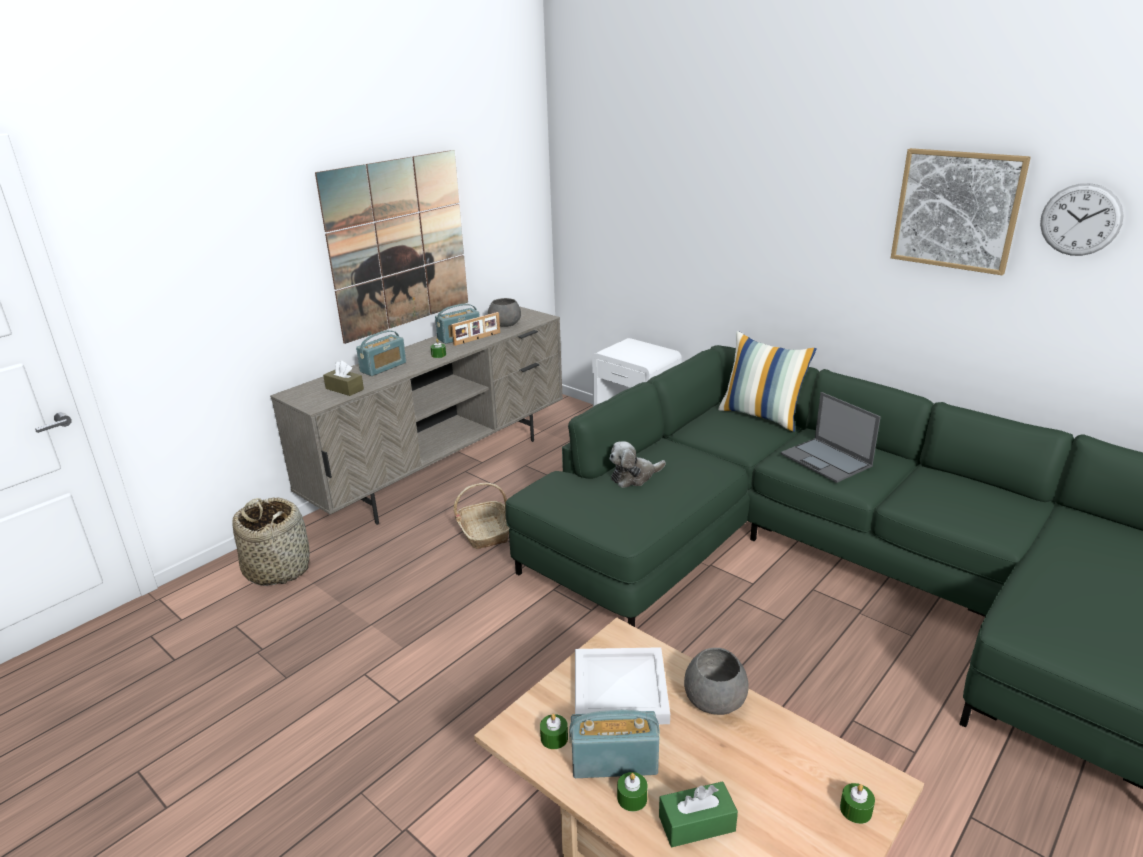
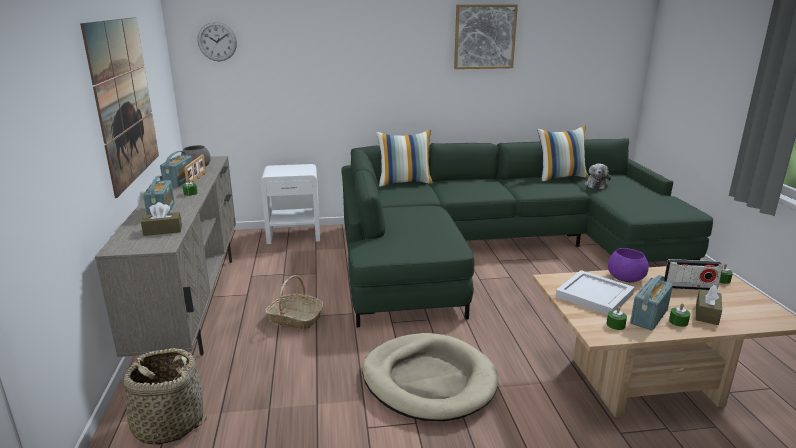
camera: 50 degrees left, 5 degrees down
plush toy [609,441,666,488] -> plush toy moved to [584,163,611,189]
green tissue box [659,781,738,847] -> brown tissue box [696,285,722,325]
grey bowl [684,648,749,715] -> purple bowl [608,248,649,282]
laptop [781,392,881,483] -> none
wall clock [1040,183,1124,256] -> wall clock moved to [198,22,237,61]
none -> beige dog bed [362,333,499,421]
none -> pillow [537,126,589,181]
none -> radio [664,259,723,290]

